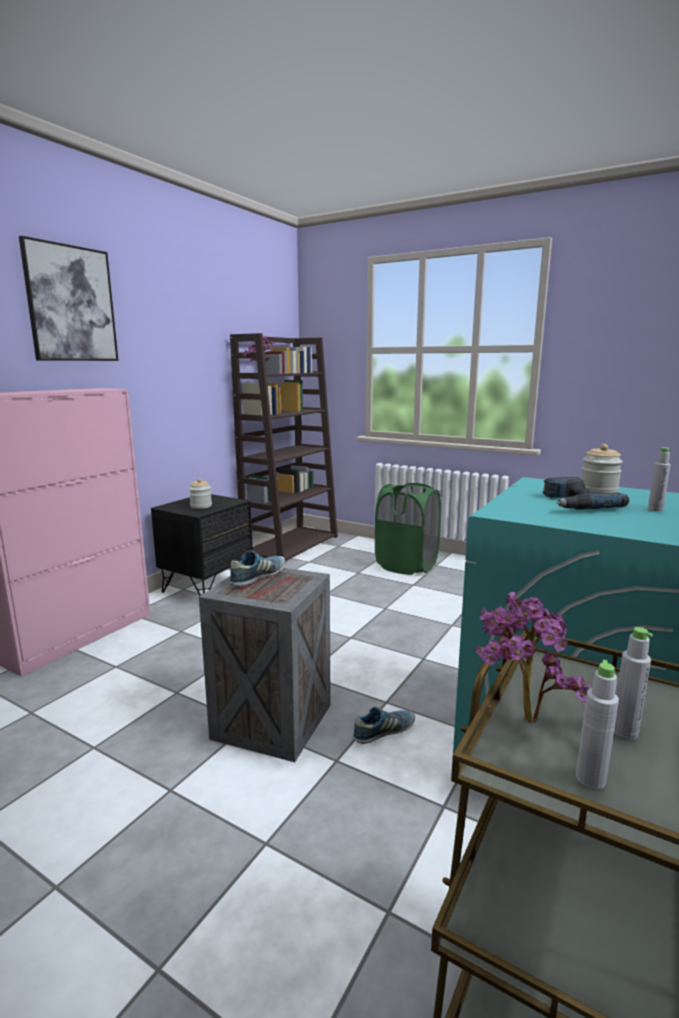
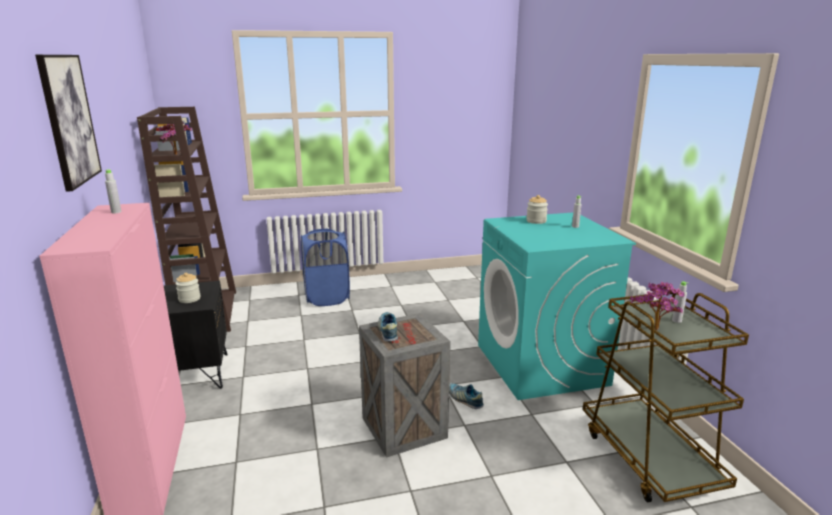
camera: 45 degrees left, 5 degrees up
shoe [353,707,415,744] -> shoe turned 60 degrees counterclockwise [449,383,484,409]
green laundry basket [375,483,441,575] -> blue laundry basket [301,229,350,306]
power drill [543,477,629,510] -> none
grey bottle [576,660,619,789] -> grey bottle moved to [105,169,122,213]

